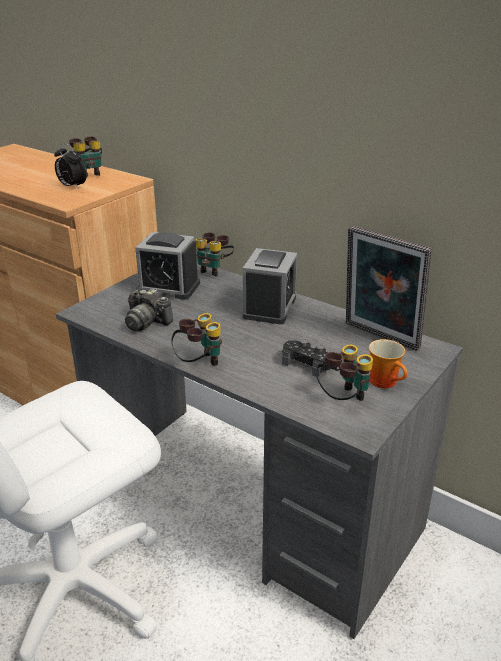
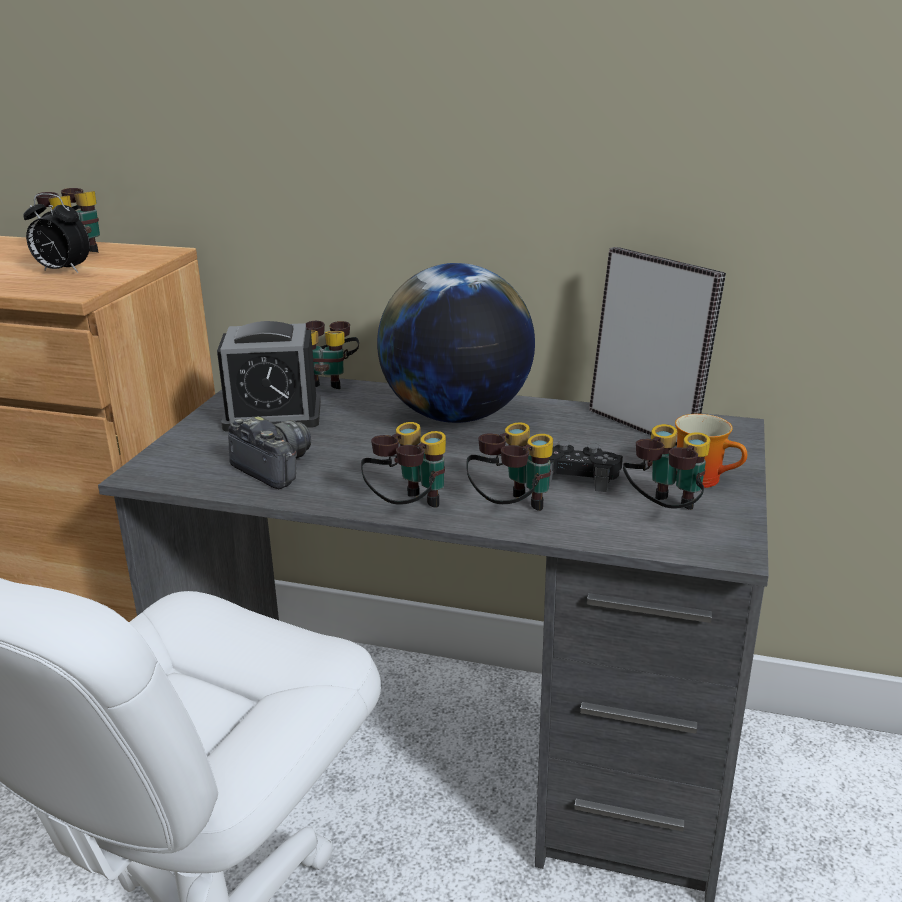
camera: 20 degrees left, 5 degrees down
camera [125,288,173,331] -> camera turned 150 degrees counterclockwise [228,416,311,489]
alarm clock [242,248,297,324] -> globe [377,263,535,423]
picture frame [346,226,432,351] -> picture frame turned 150 degrees counterclockwise [589,247,726,446]
none -> binoculars [466,422,553,511]

